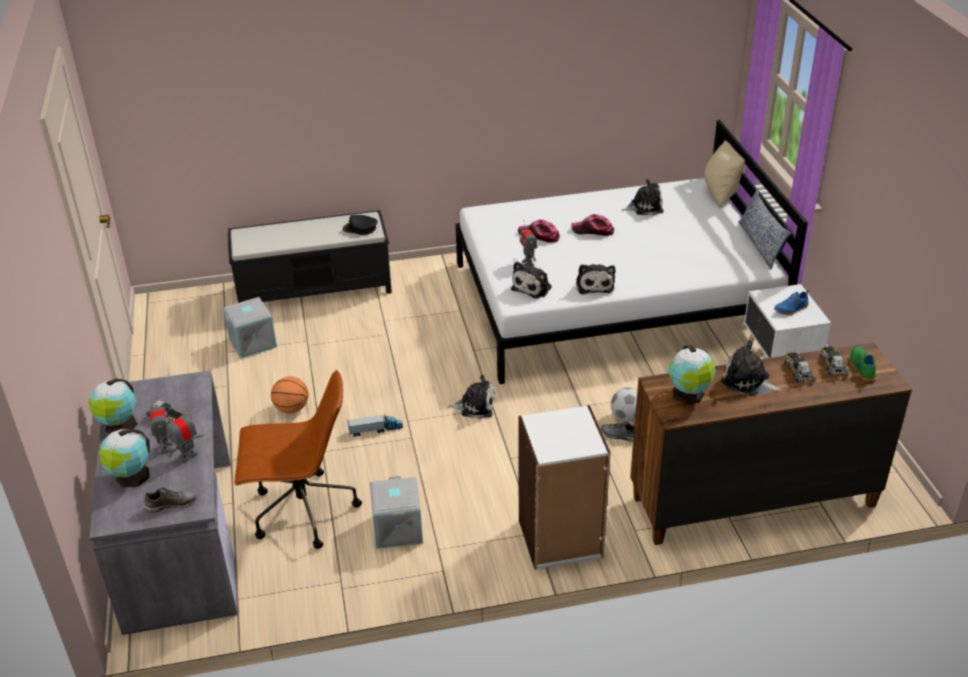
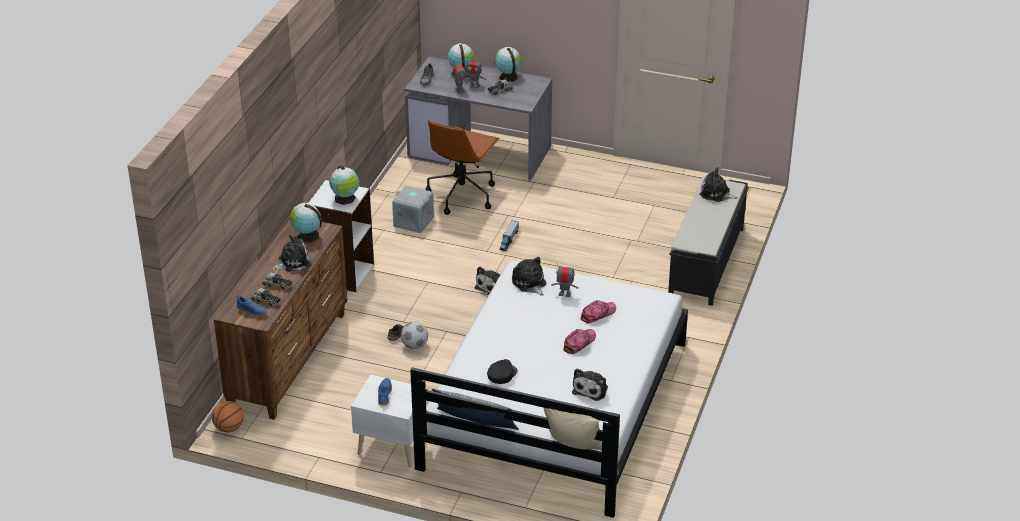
camera: 120 degrees right, 0 degrees up
grey storage box [223,297,277,359] -> none
basketball [271,376,309,413] -> basketball moved to [212,401,244,432]
black cap [343,215,378,235] -> black cap moved to [487,359,518,384]
plush toy [576,264,615,294] -> plush toy moved to [700,167,738,202]
green shoe [849,346,876,381] -> blue shoe [236,295,267,317]
none -> globe [329,166,359,205]

